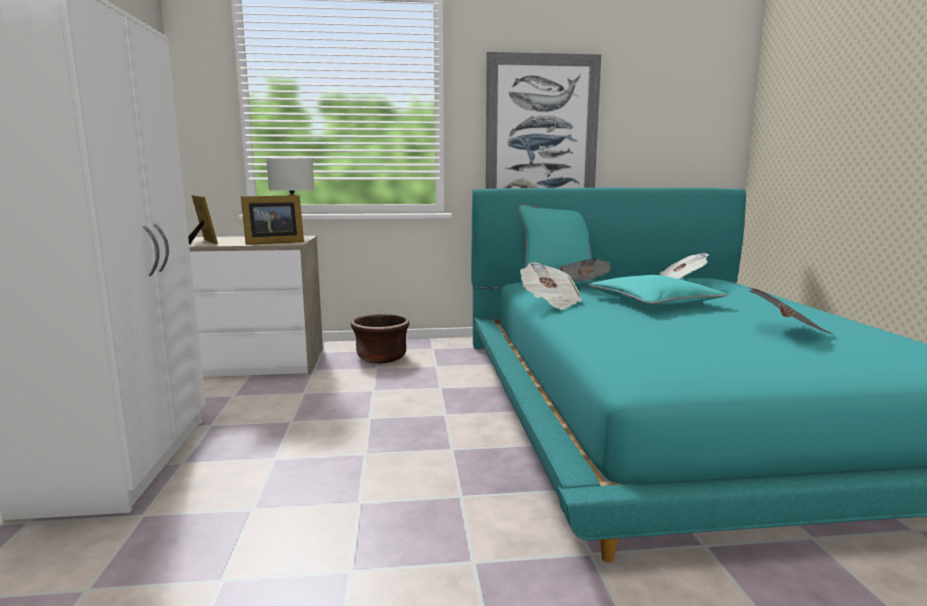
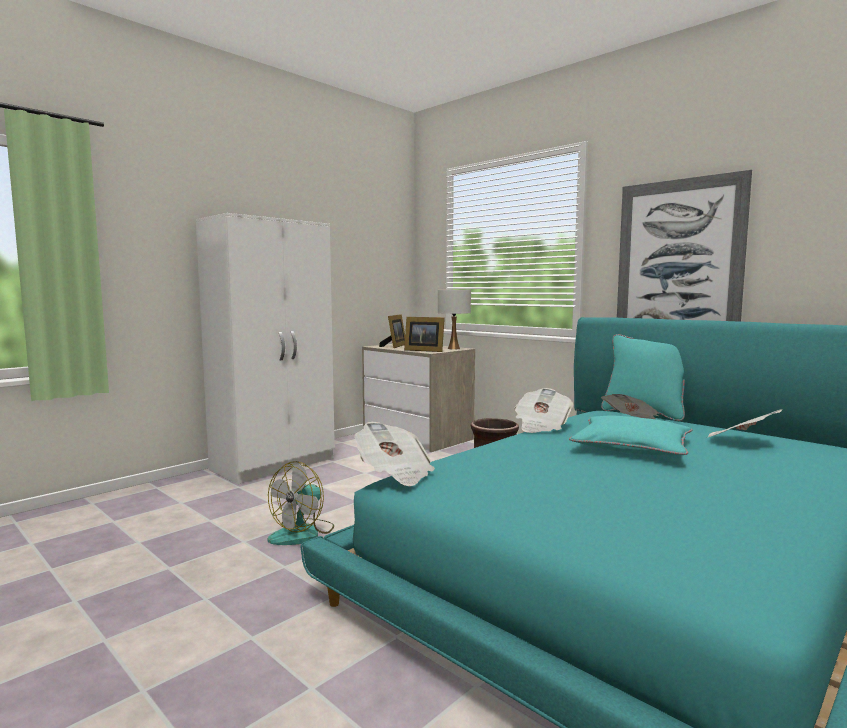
camera: 50 degrees right, 5 degrees down
newspaper [749,288,833,334] -> newspaper moved to [354,422,435,486]
none -> fan [268,461,334,545]

